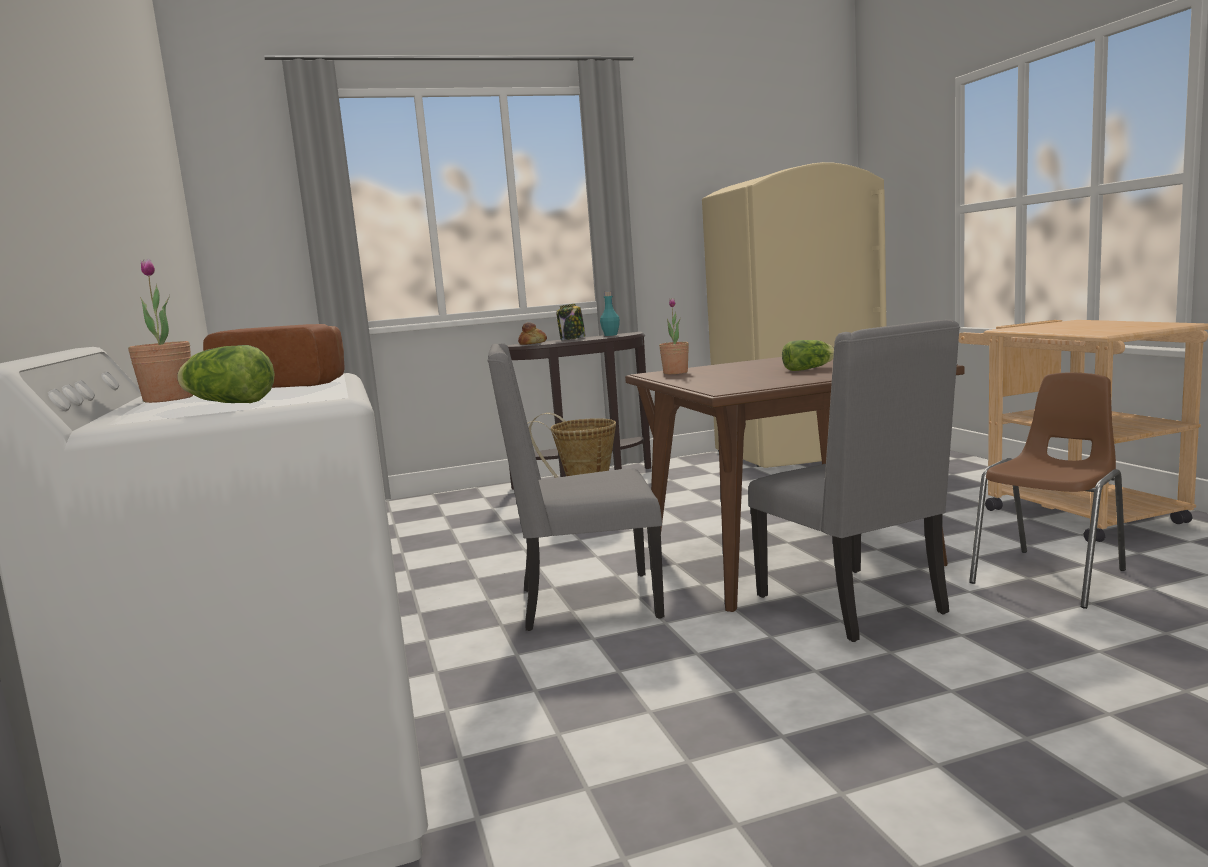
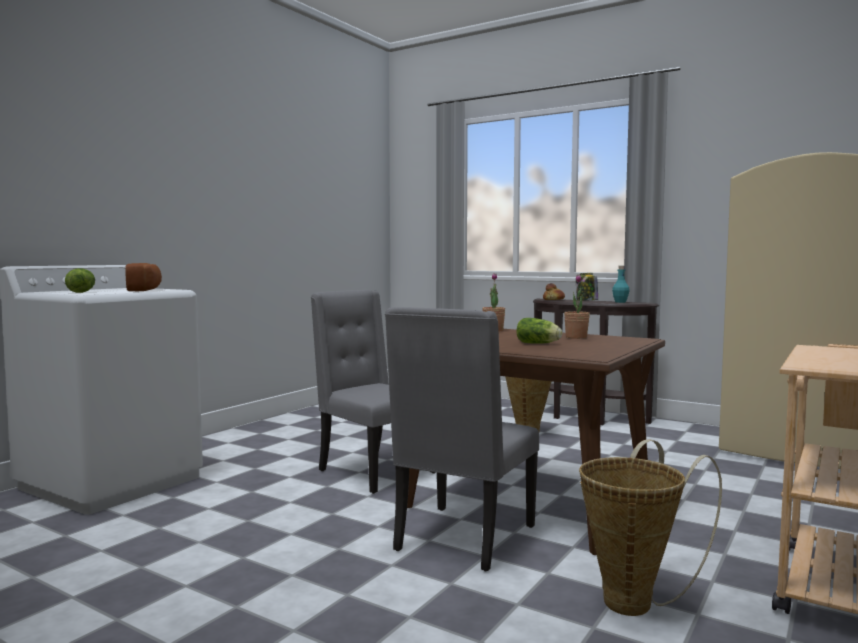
camera: 50 degrees right, 5 degrees down
potted plant [128,259,193,403] -> potted plant moved to [564,275,590,339]
brown chair [969,373,1126,609] -> basket [579,439,722,616]

